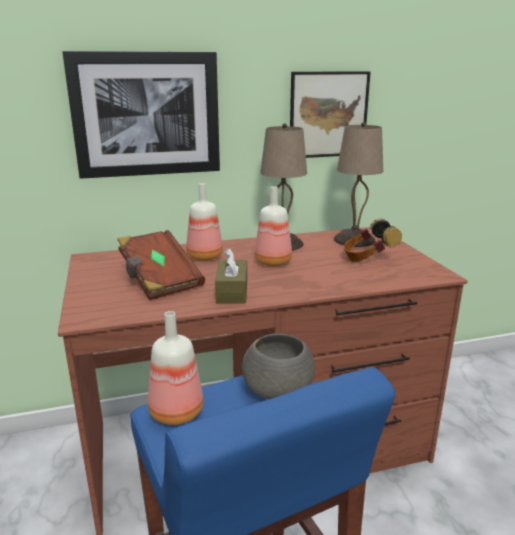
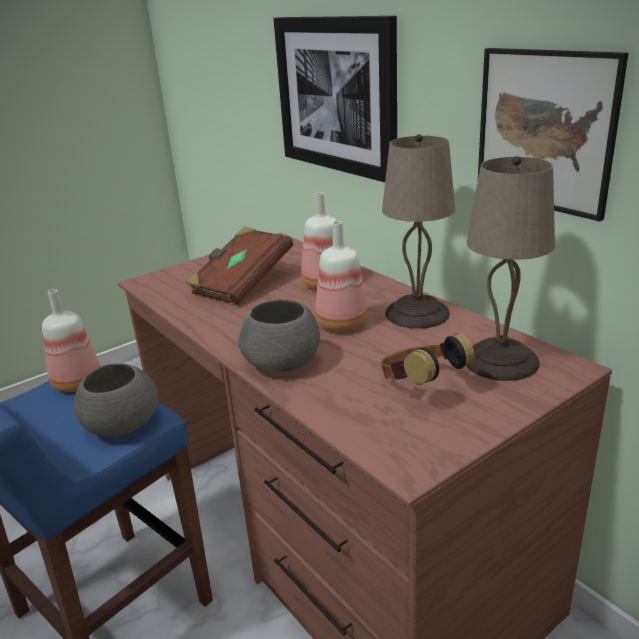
camera: 70 degrees right, 5 degrees up
brown tissue box [215,248,247,304] -> none
none -> grey bowl [237,299,320,372]

